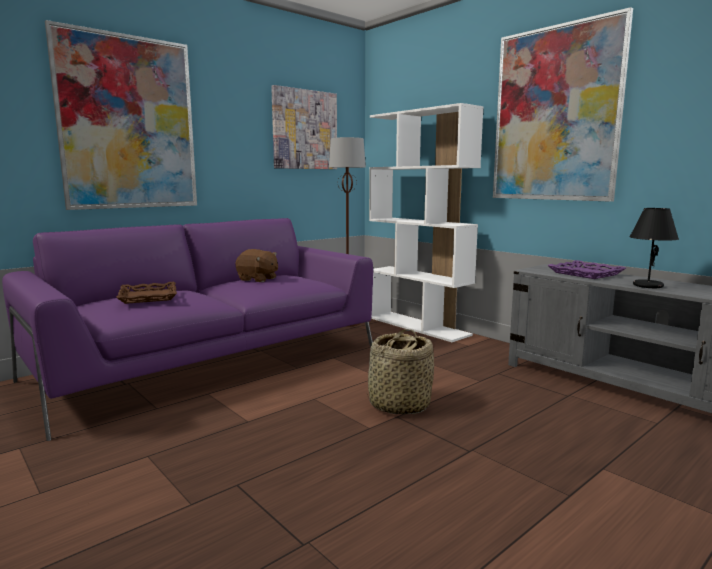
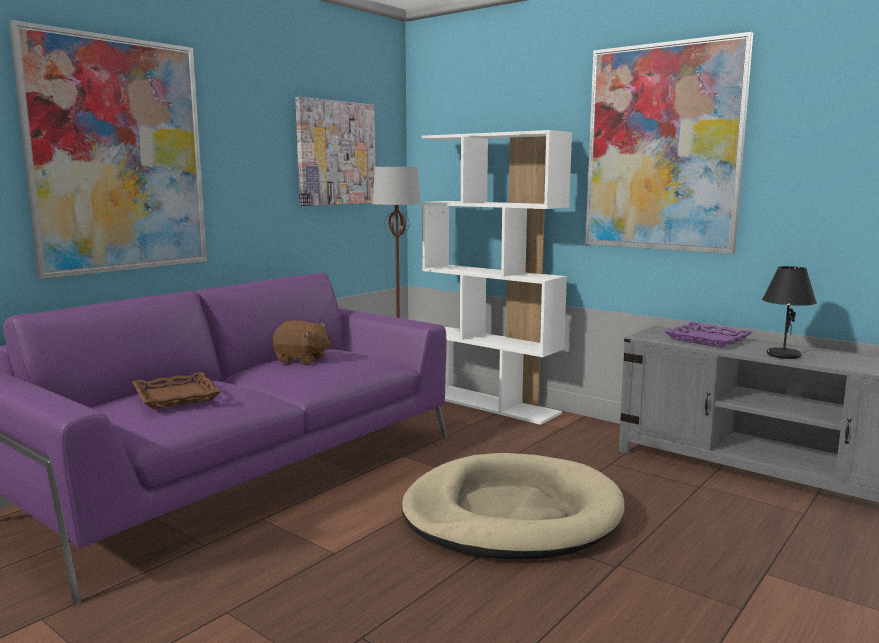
camera: 10 degrees left, 0 degrees up
basket [366,329,434,414] -> beige dog bed [402,453,625,559]

